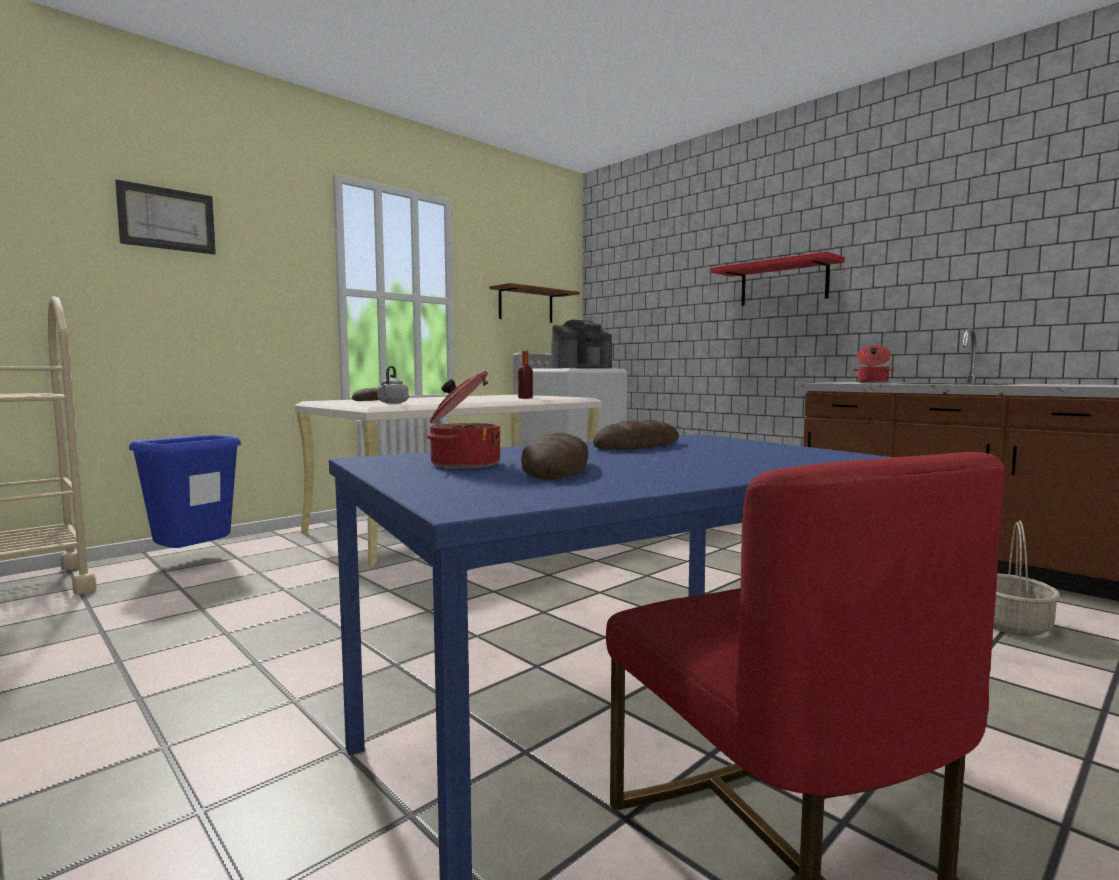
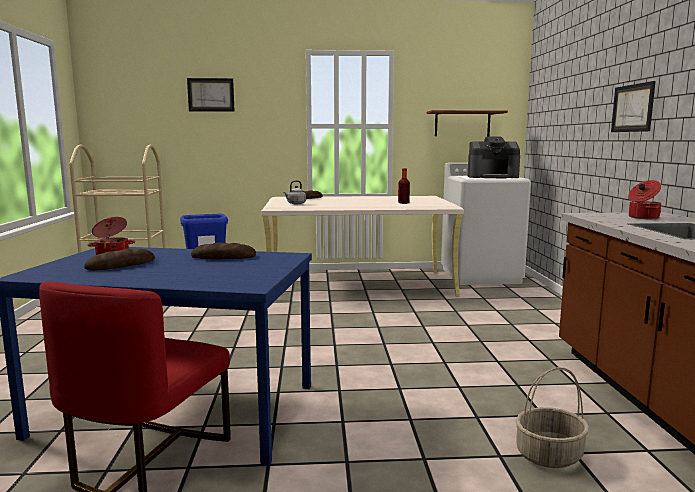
camera: 40 degrees right, 5 degrees up
red shelf [711,251,845,306] -> picture [611,81,656,132]

